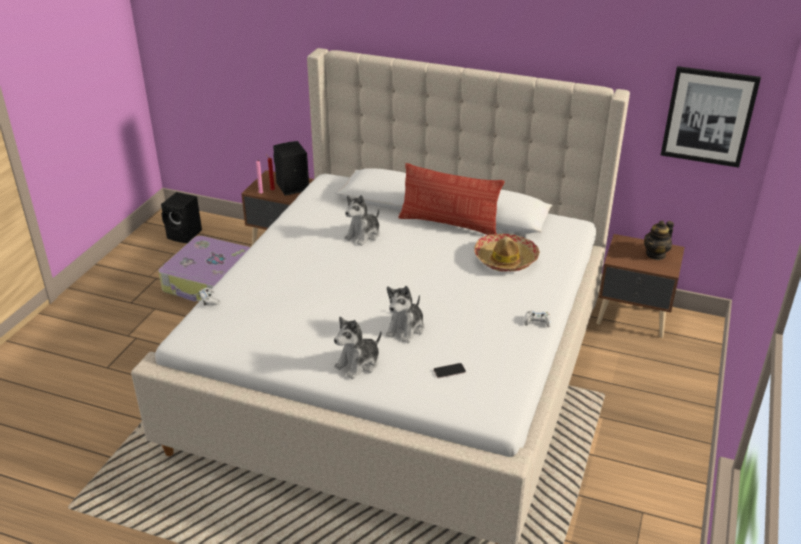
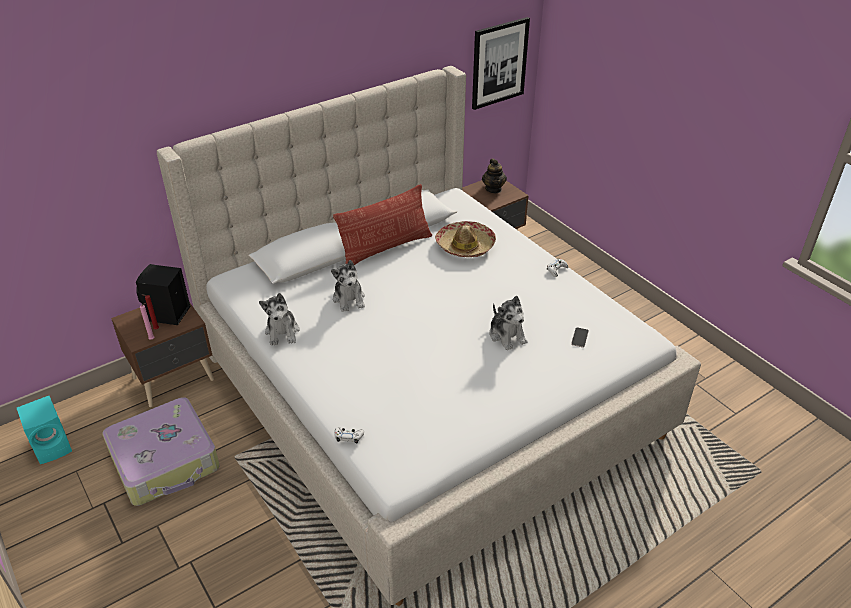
camera: 55 degrees left, 5 degrees up
black speaker [161,192,202,243] -> turquoise speaker [17,396,72,464]
plush toy [334,317,381,379] -> plush toy moved to [259,293,300,346]

